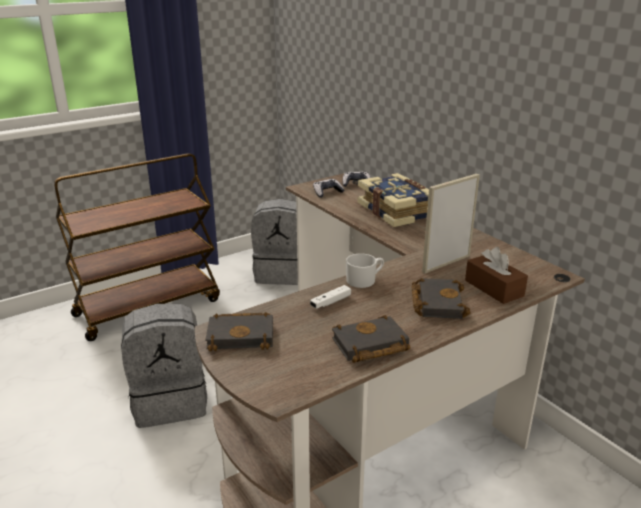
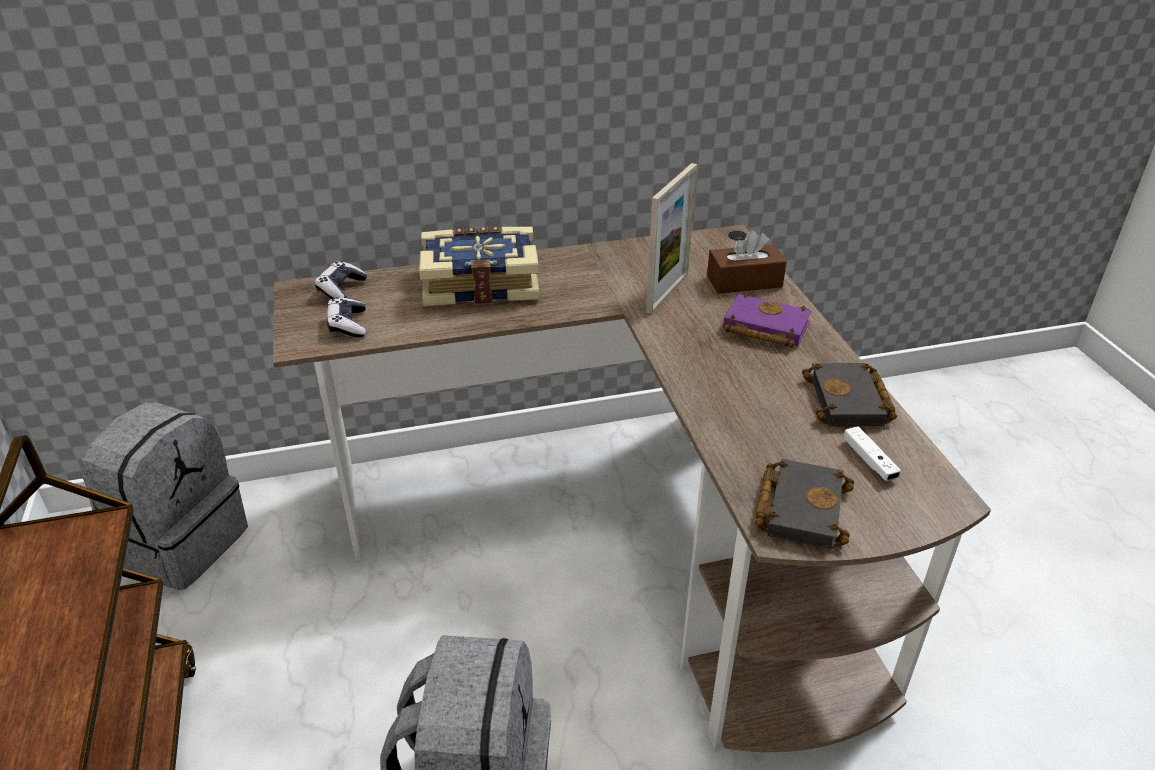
camera: 70 degrees left, 10 degrees up
white game controller [310,285,351,309] -> white game controller moved to [843,426,901,481]
white mug [346,253,384,288] -> none
black book [412,278,471,319] -> purple book [723,293,811,348]
picture frame [422,174,480,273] -> picture frame turned 135 degrees counterclockwise [646,163,697,314]

